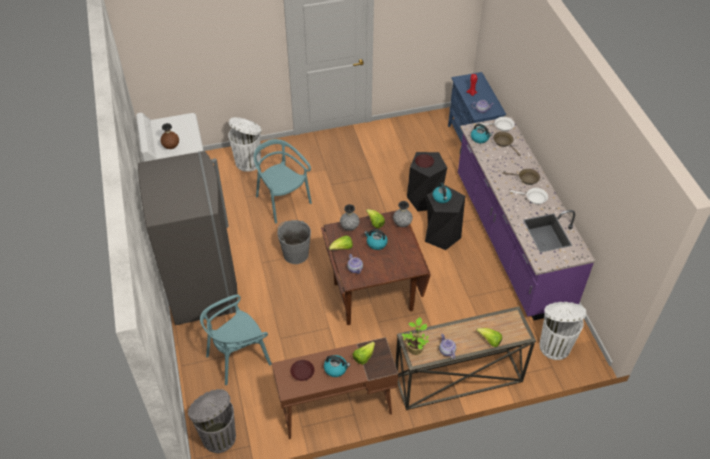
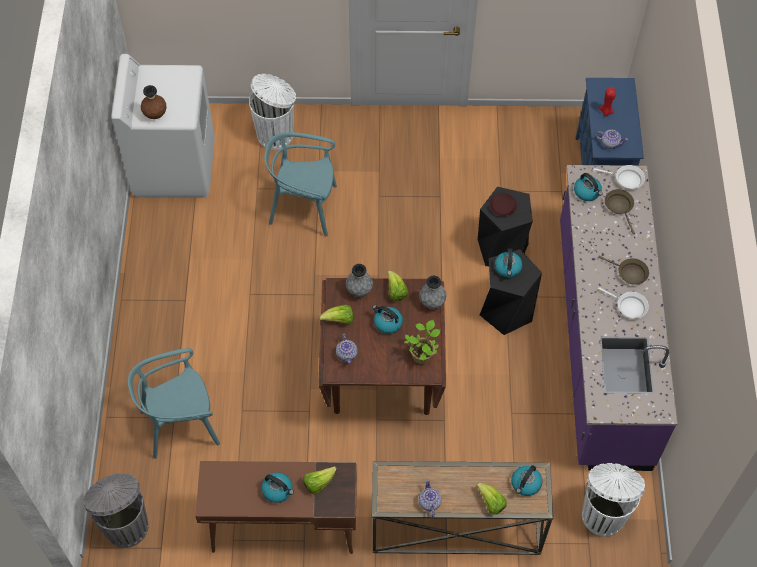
camera: 15 degrees right, 10 degrees up
grey fridge [138,151,237,325] -> none
turquoise chair [254,139,312,223] -> turquoise chair turned 60 degrees counterclockwise [264,132,337,236]
grey bucket [277,220,311,264] -> none
brown plate [290,360,314,381] -> none
potted plant [402,317,429,355] -> potted plant moved to [405,320,440,364]
none -> kettle [511,465,542,496]

